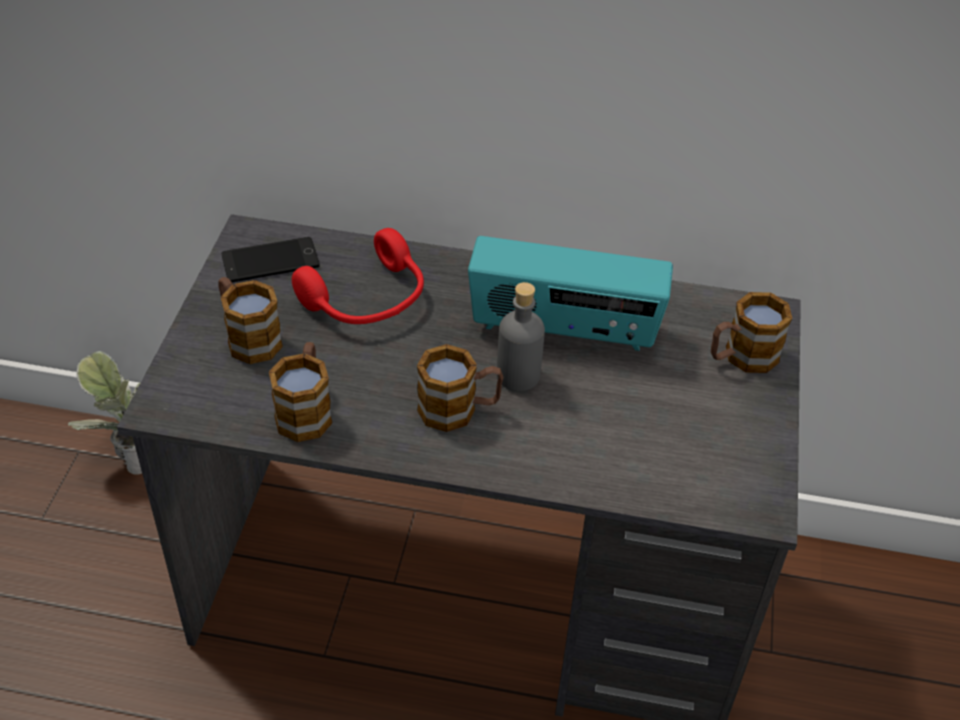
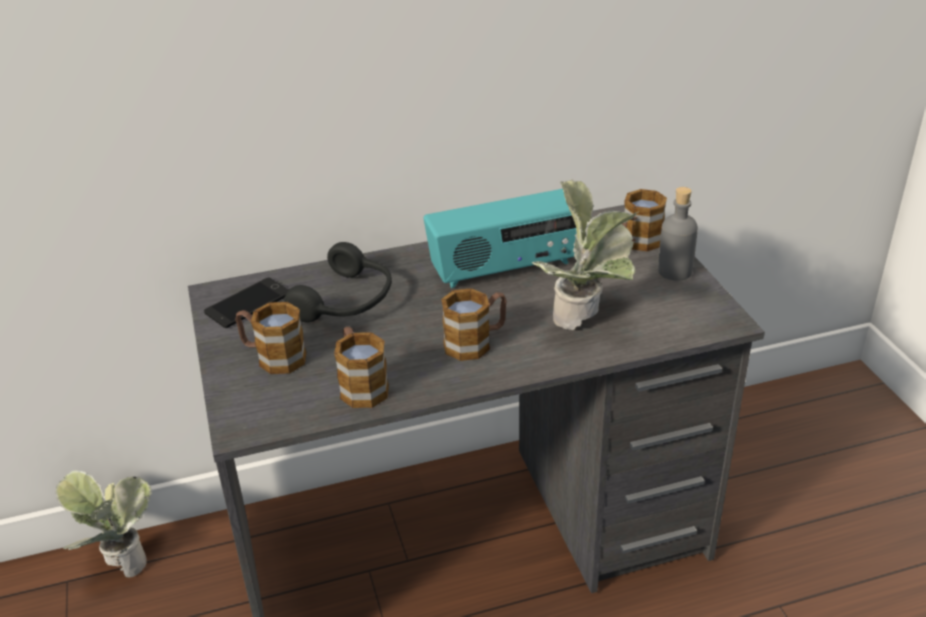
camera: 25 degrees left, 10 degrees down
red headphones [292,228,424,324] -> black headphones [284,242,392,322]
grey bottle [497,282,545,391] -> grey bottle moved to [658,187,698,281]
none -> potted plant [532,179,639,330]

